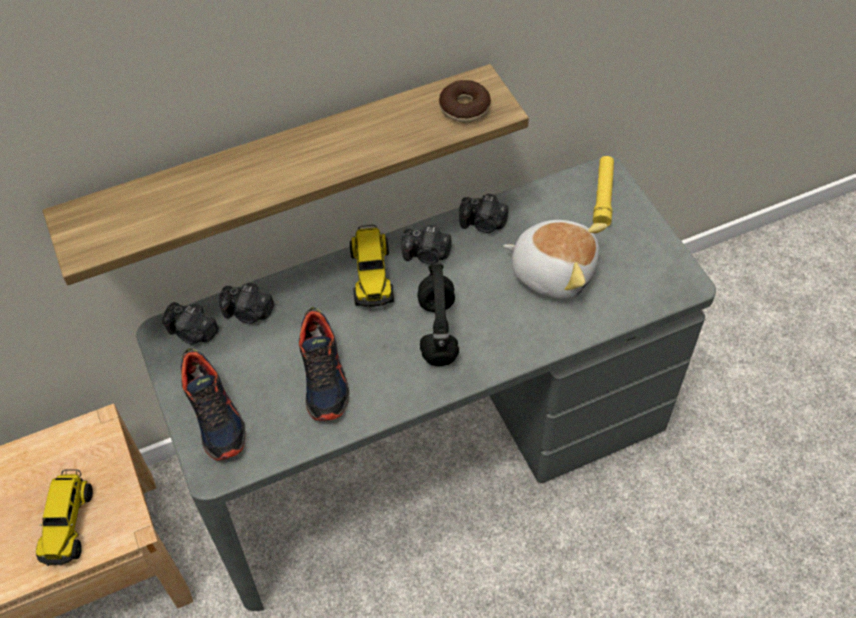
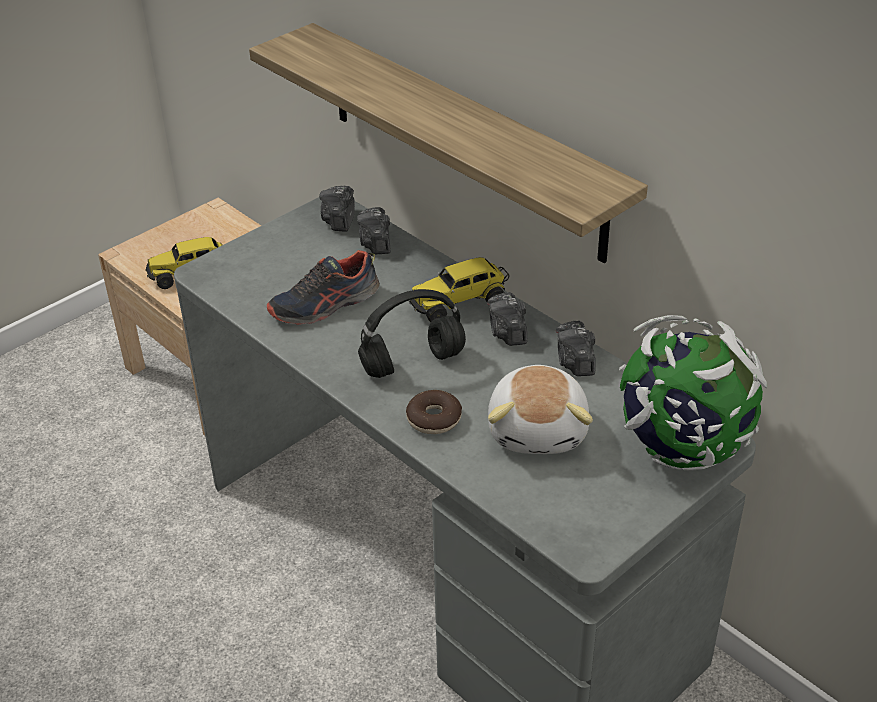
camera: 70 degrees right, 15 degrees down
shoe [181,348,246,461] -> none
donut [439,80,491,123] -> donut moved to [406,390,462,434]
yellow flashlight [593,156,614,227] -> globe [619,315,767,471]

